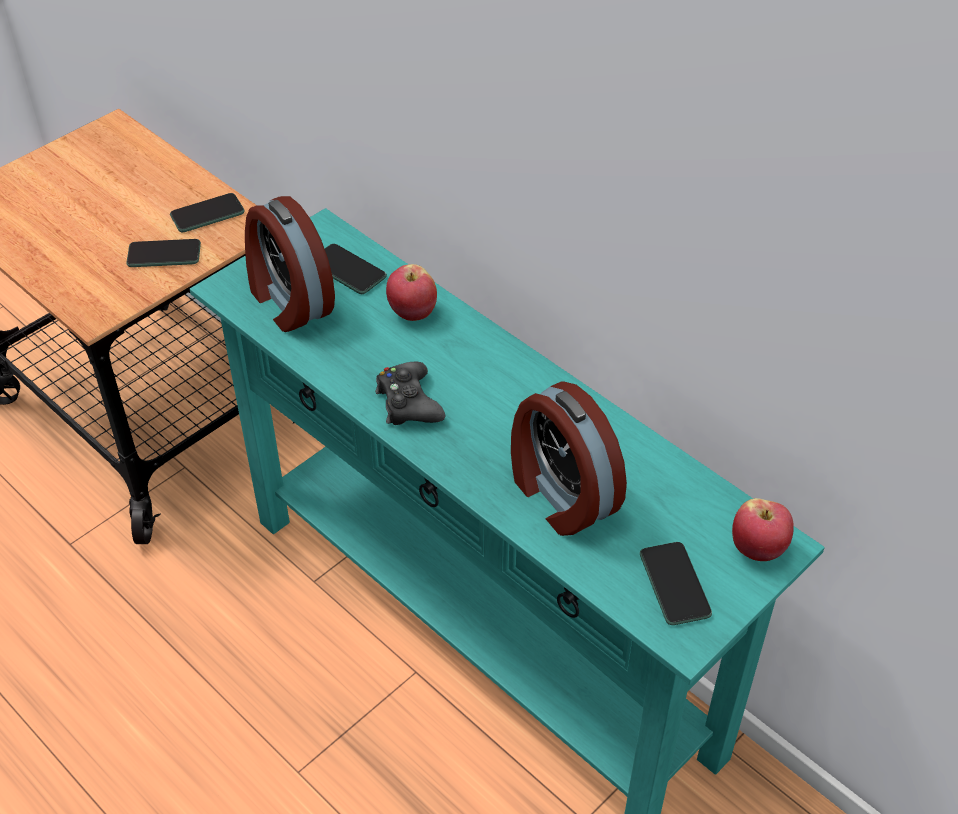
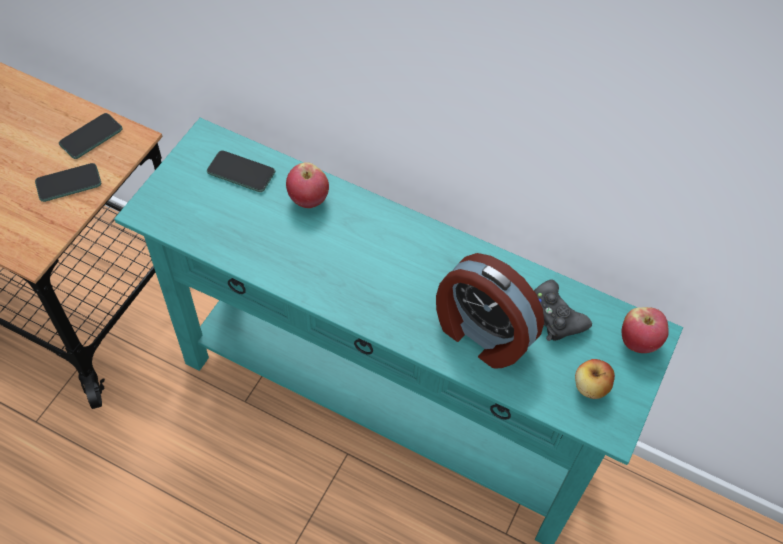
camera: 20 degrees left, 10 degrees up
alarm clock [245,196,335,332] -> none
black game controller [375,361,445,425] -> black game controller moved to [534,279,592,341]
phone [640,542,712,625] -> apple [575,359,615,399]

